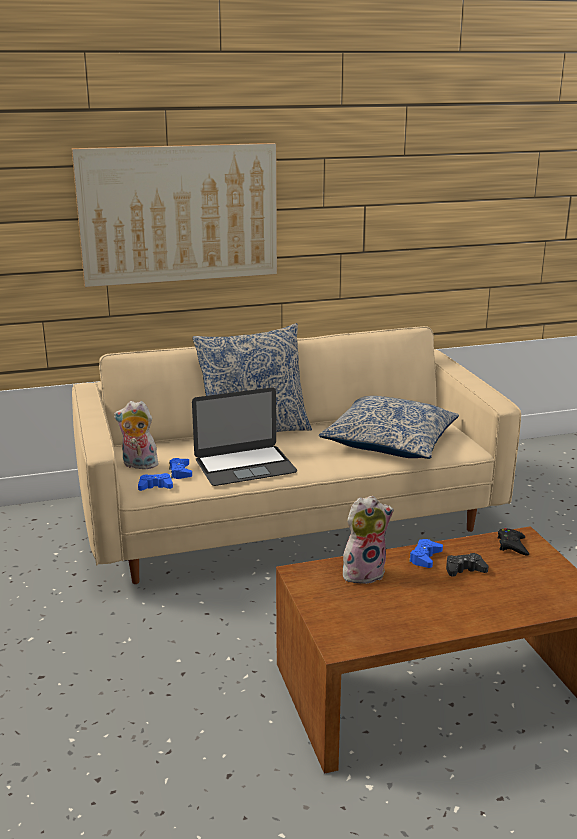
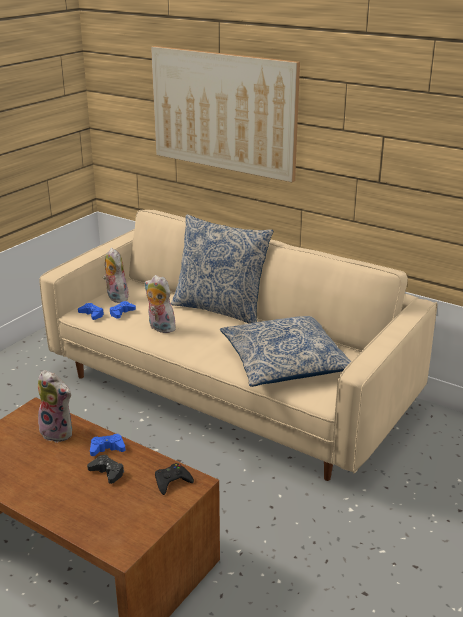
camera: 50 degrees right, 5 degrees up
laptop [192,387,297,486] -> plush toy [145,275,176,333]

